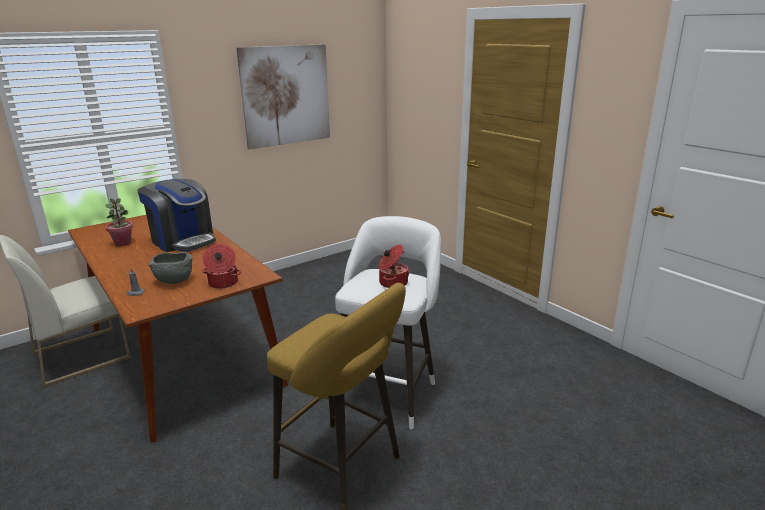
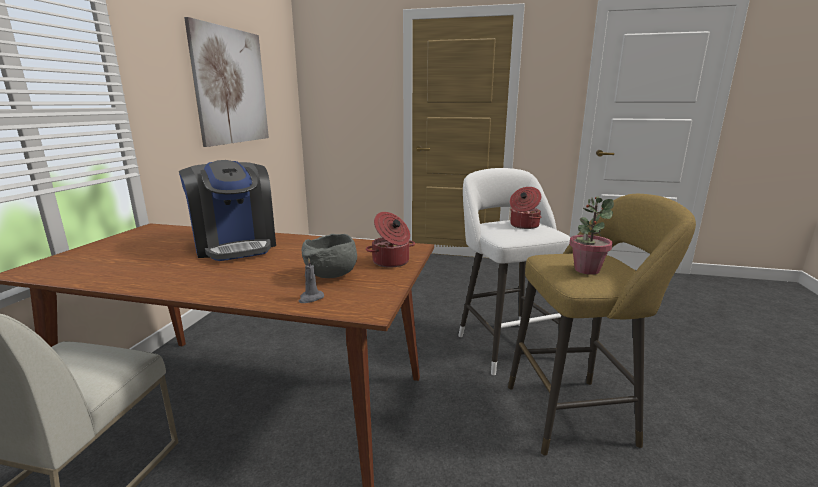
camera: 40 degrees left, 5 degrees down
potted plant [105,198,133,246] -> potted plant moved to [569,196,614,275]
coffee machine [137,179,216,252] -> coffee machine turned 60 degrees clockwise [179,160,276,261]

